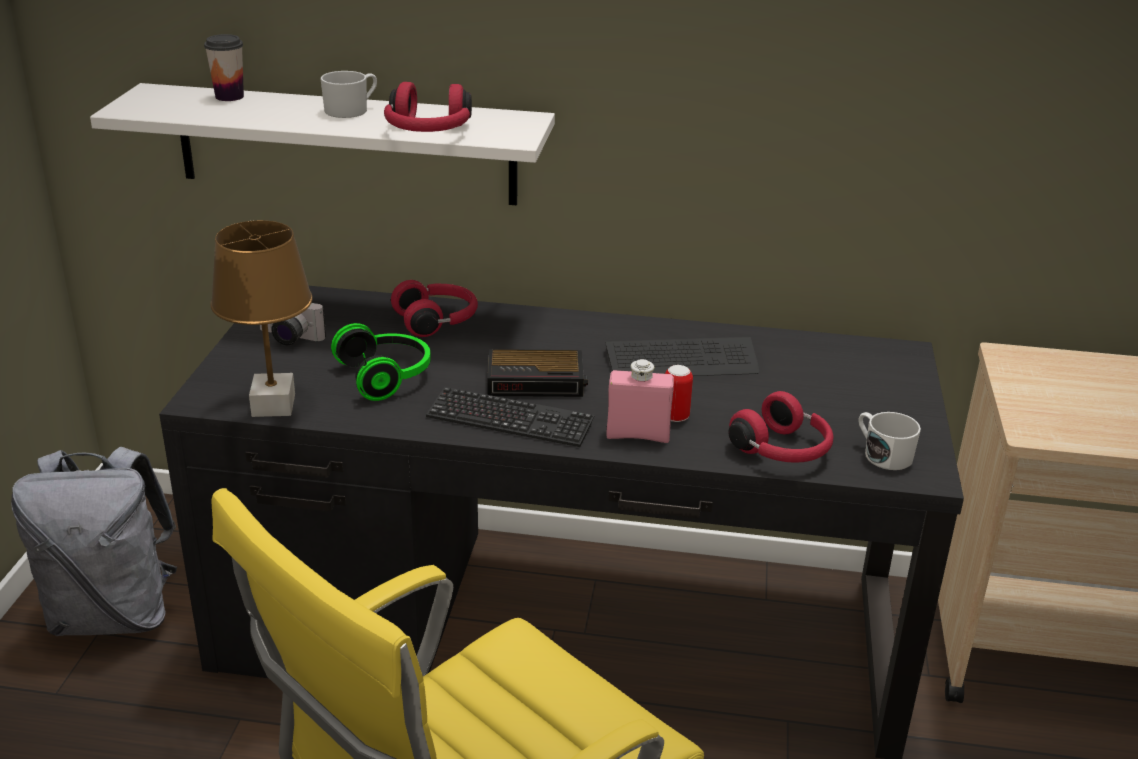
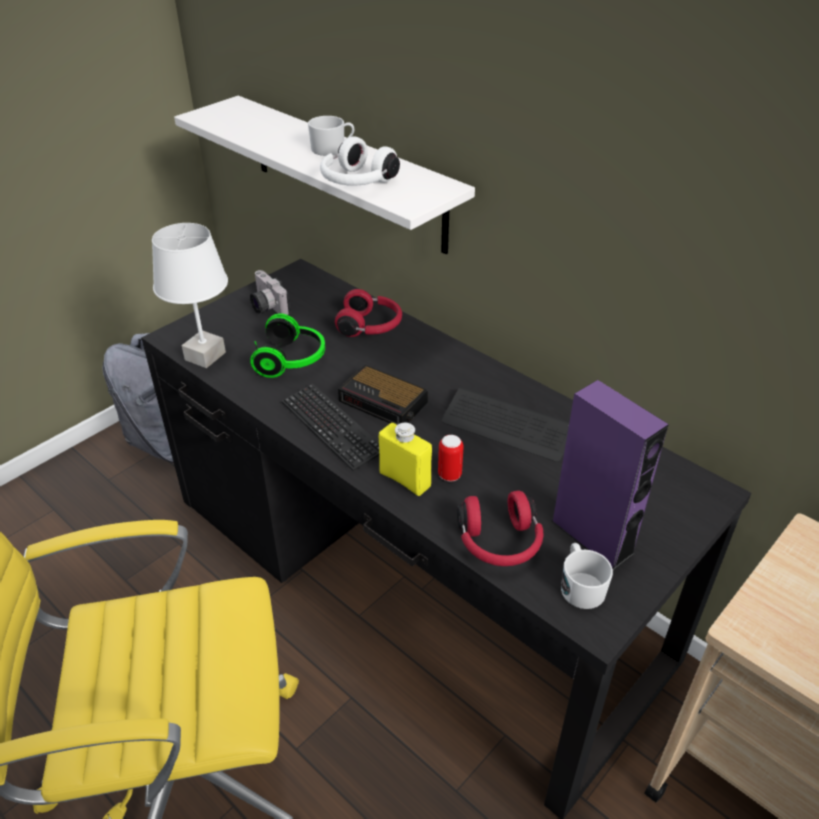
camera: 35 degrees right, 10 degrees up
cup [204,34,244,101] -> none
brown table lamp [210,220,313,417] -> white table lamp [152,223,228,368]
red headphones [384,82,472,132] -> white headphones [320,136,400,186]
pink bottle [607,359,674,443] -> yellow bottle [379,423,432,496]
none -> purple speaker [551,380,669,571]

